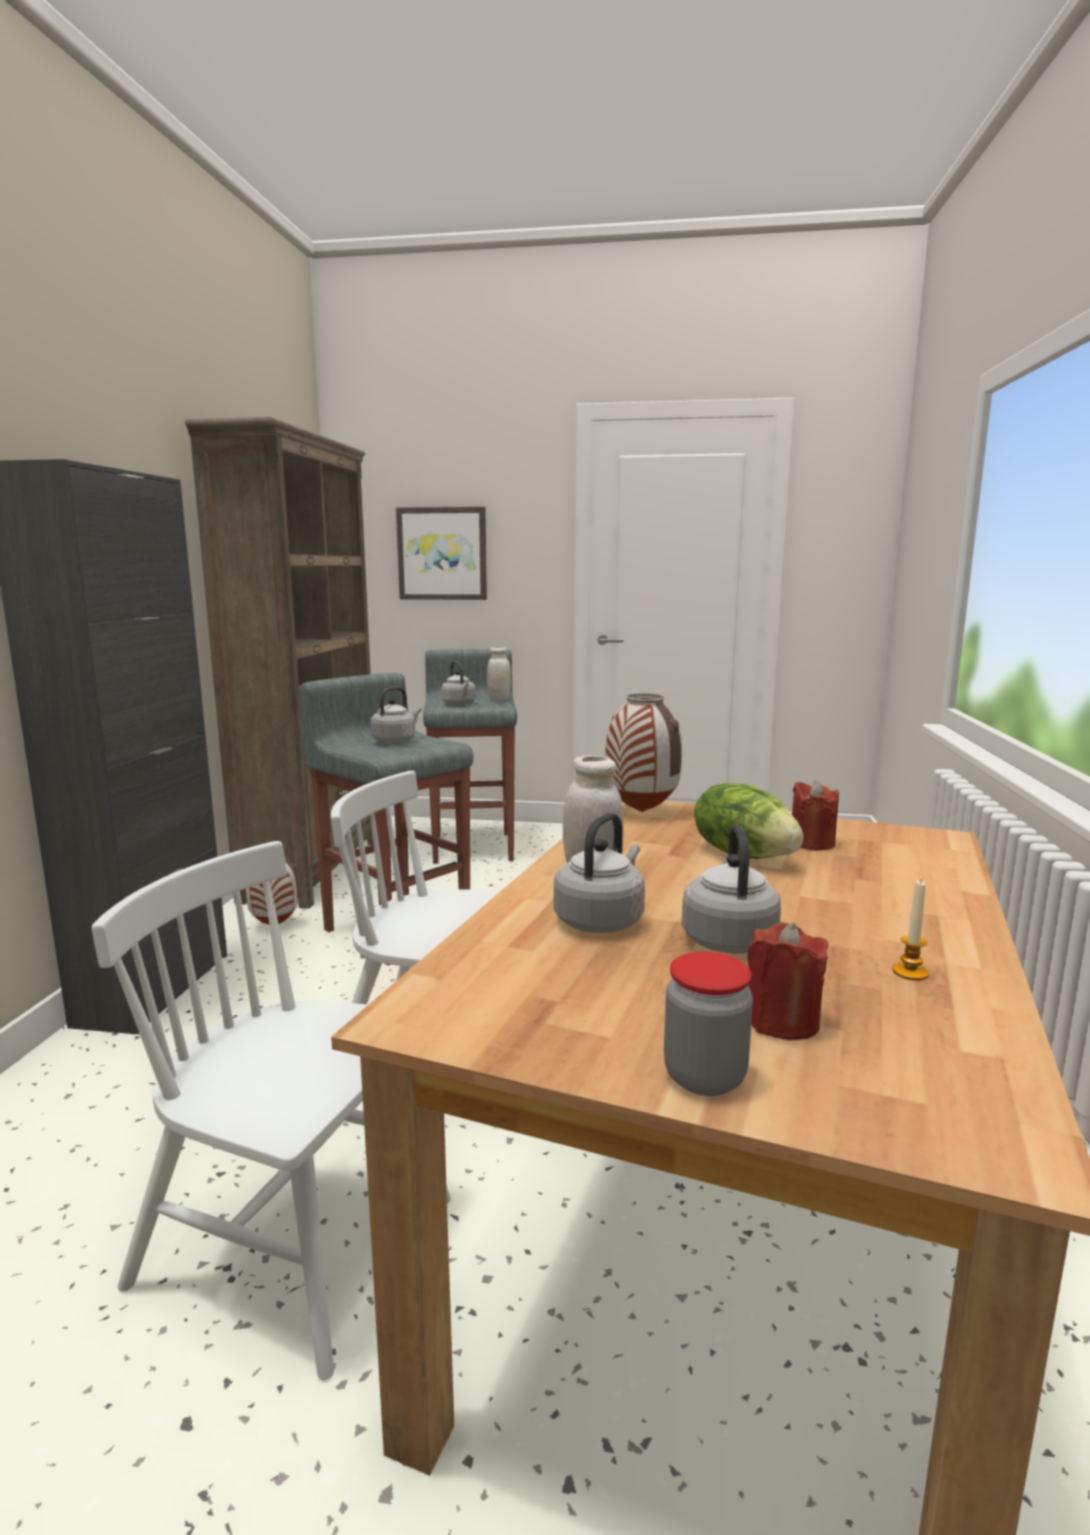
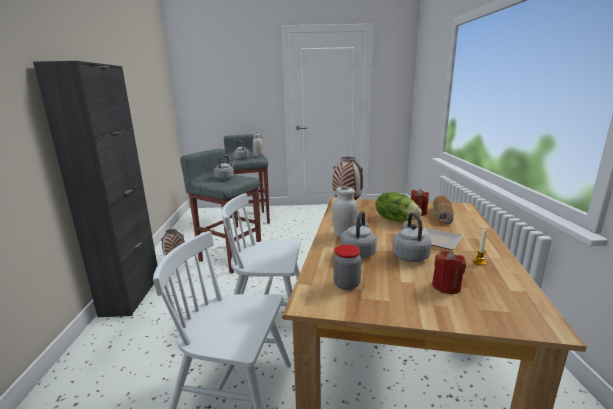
camera: 10 degrees left, 5 degrees up
brown bookcase [185,417,373,909] -> none
picture [396,507,487,600] -> none
jar [664,951,753,1096] -> jar moved to [333,245,361,290]
none -> plate [423,228,463,250]
none -> bread [433,196,454,224]

